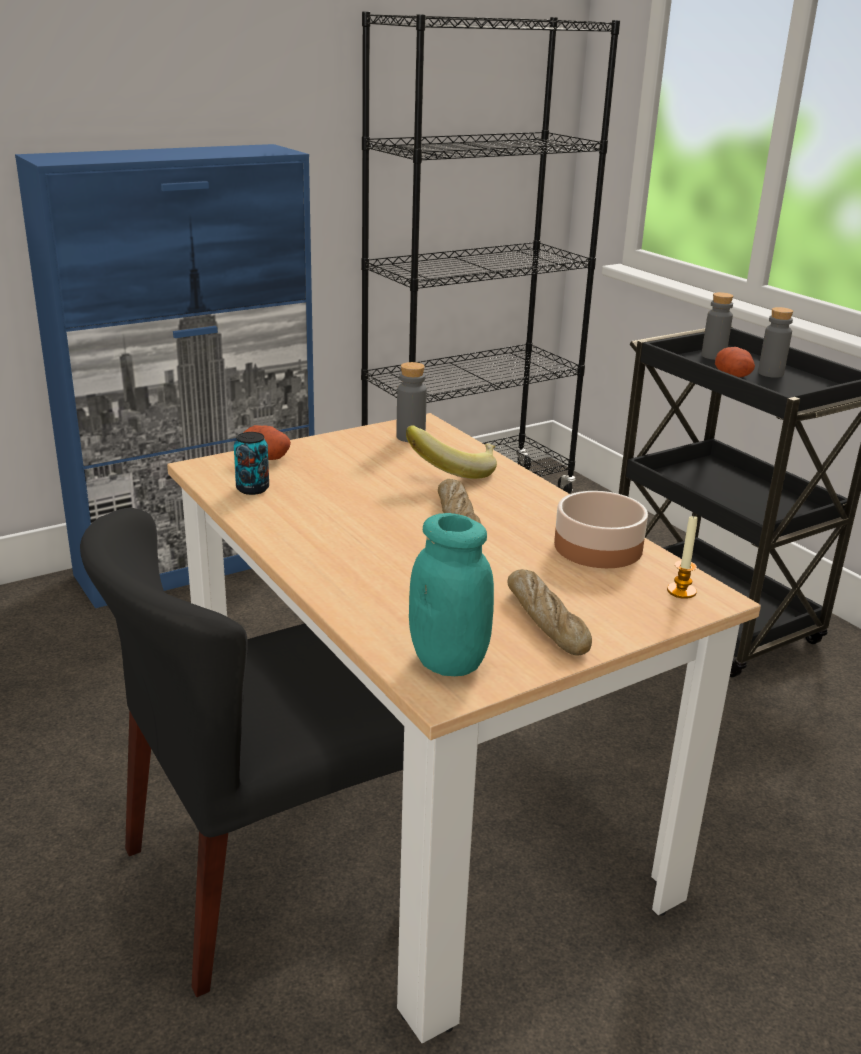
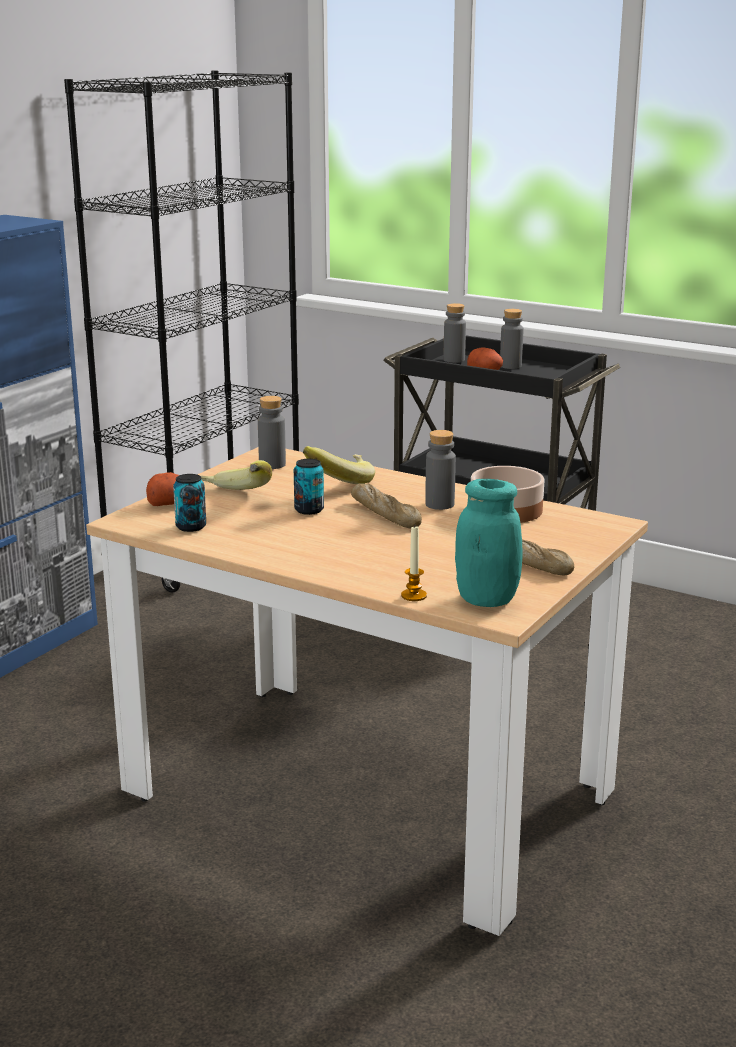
camera: 25 degrees left, 5 degrees down
black chair [80,508,404,997] -> none
candle [667,515,698,599] -> candle moved to [401,526,427,601]
none -> banana [200,460,272,490]
none -> can [294,459,324,515]
none -> grey bottle [425,430,456,510]

